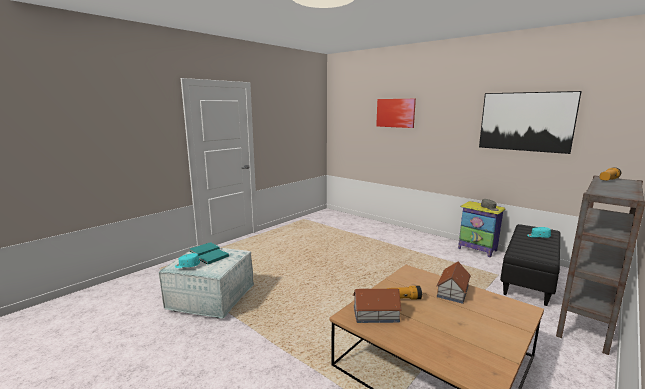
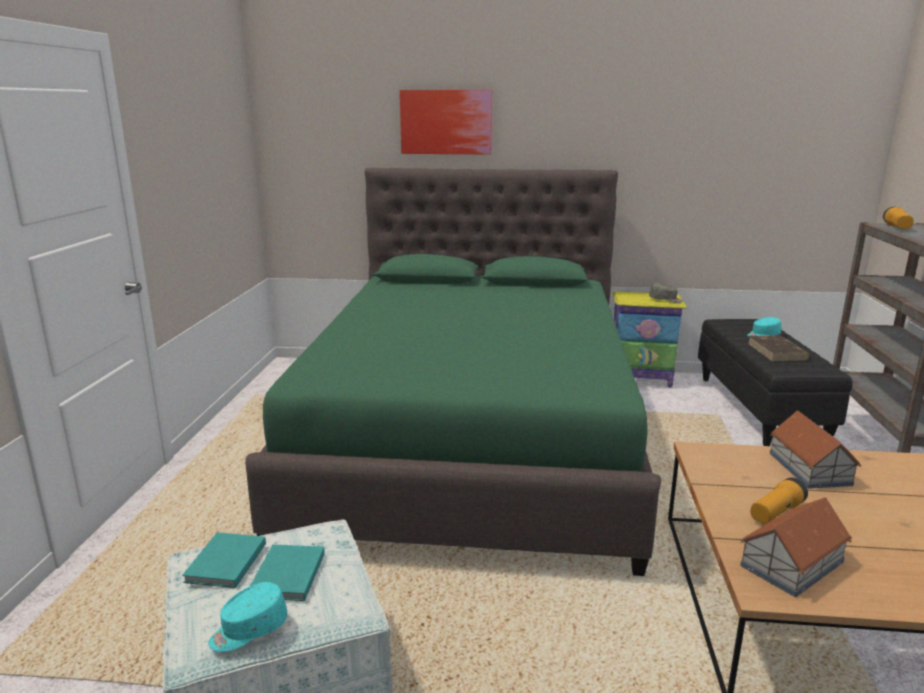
camera: 35 degrees left, 5 degrees up
picture [479,91,582,154] -> none
none -> green bed [245,168,662,576]
none -> brown book [748,335,810,361]

